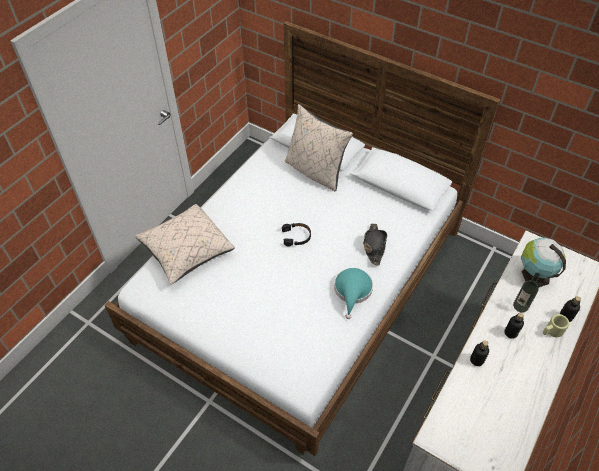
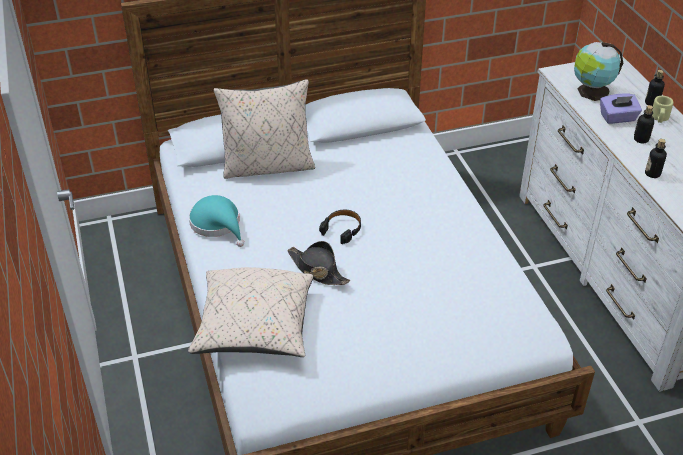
camera: 50 degrees left, 10 degrees down
turquoise hat [334,268,373,319] -> turquoise hat moved to [189,195,244,247]
black hat [363,224,387,266] -> black hat moved to [287,241,350,285]
bottle [513,273,540,313] -> purple tissue box [600,94,642,124]

